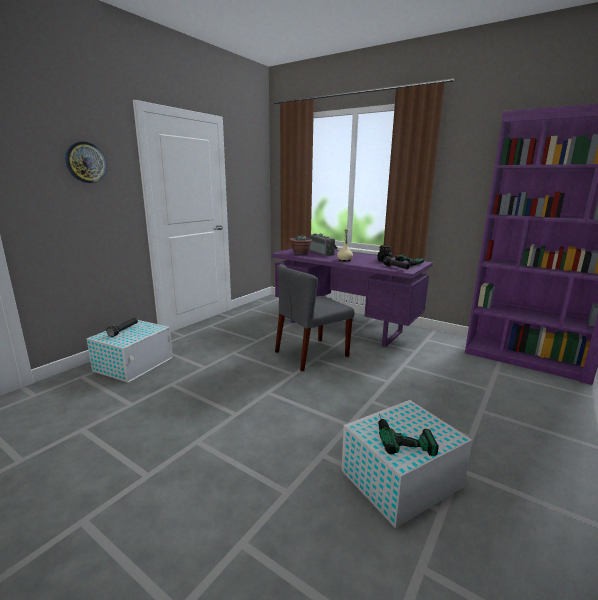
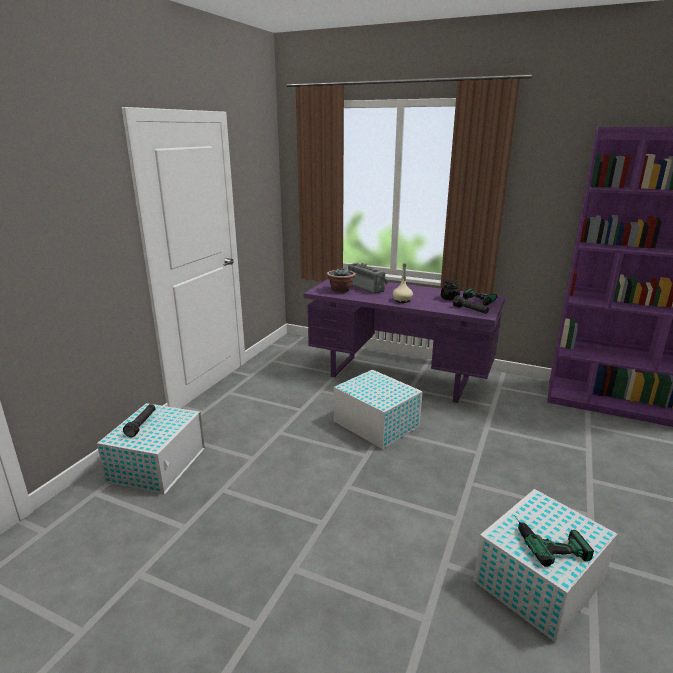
camera: 10 degrees left, 5 degrees up
wall clock [65,141,107,183] -> none
grey chair [275,264,354,371] -> white storage box [334,370,423,449]

